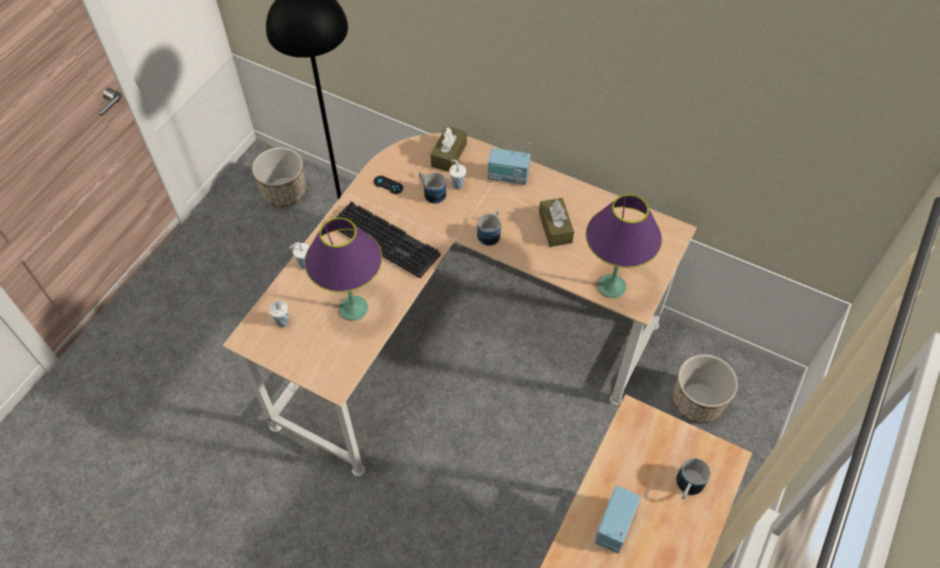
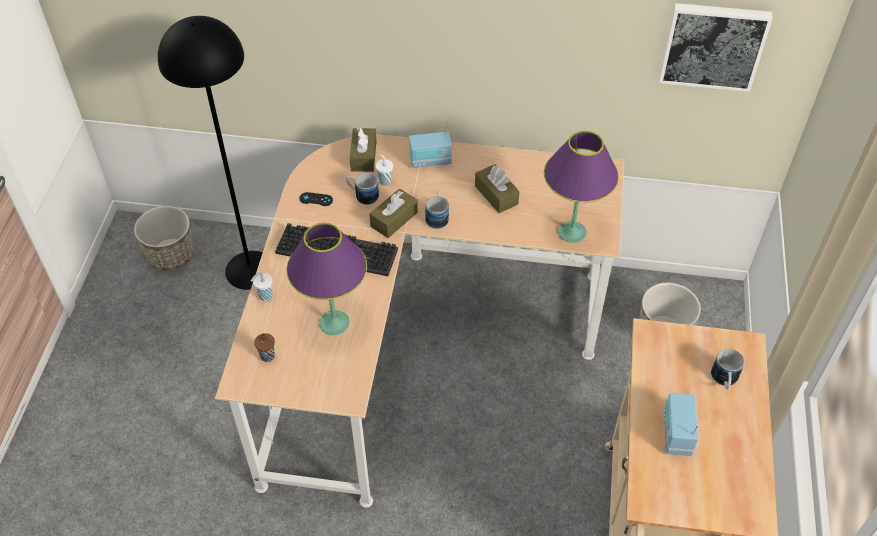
camera: 20 degrees left, 5 degrees down
white cup [269,301,289,327] -> brown cup [254,333,275,362]
none -> brown tissue box [369,189,418,238]
none -> picture [659,3,773,92]

